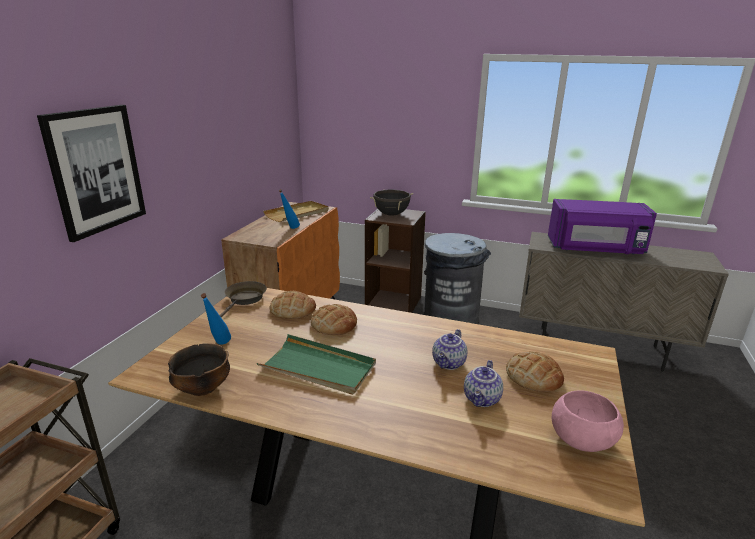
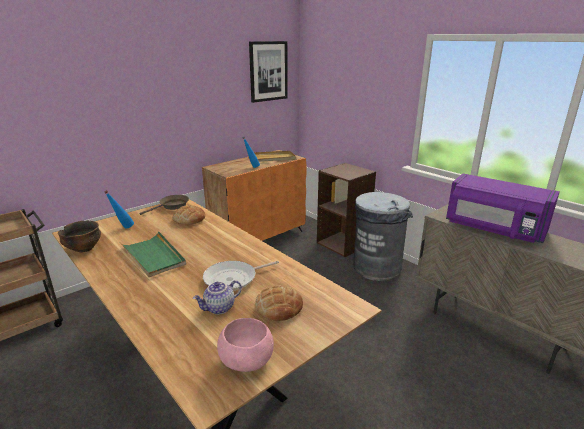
camera: 30 degrees right, 0 degrees up
picture [37,105,146,242] -> picture moved to [249,41,288,103]
bread [310,304,357,335] -> none
black cooking pot [370,190,413,216] -> none
teapot [432,329,467,370] -> frying pan [203,261,279,291]

